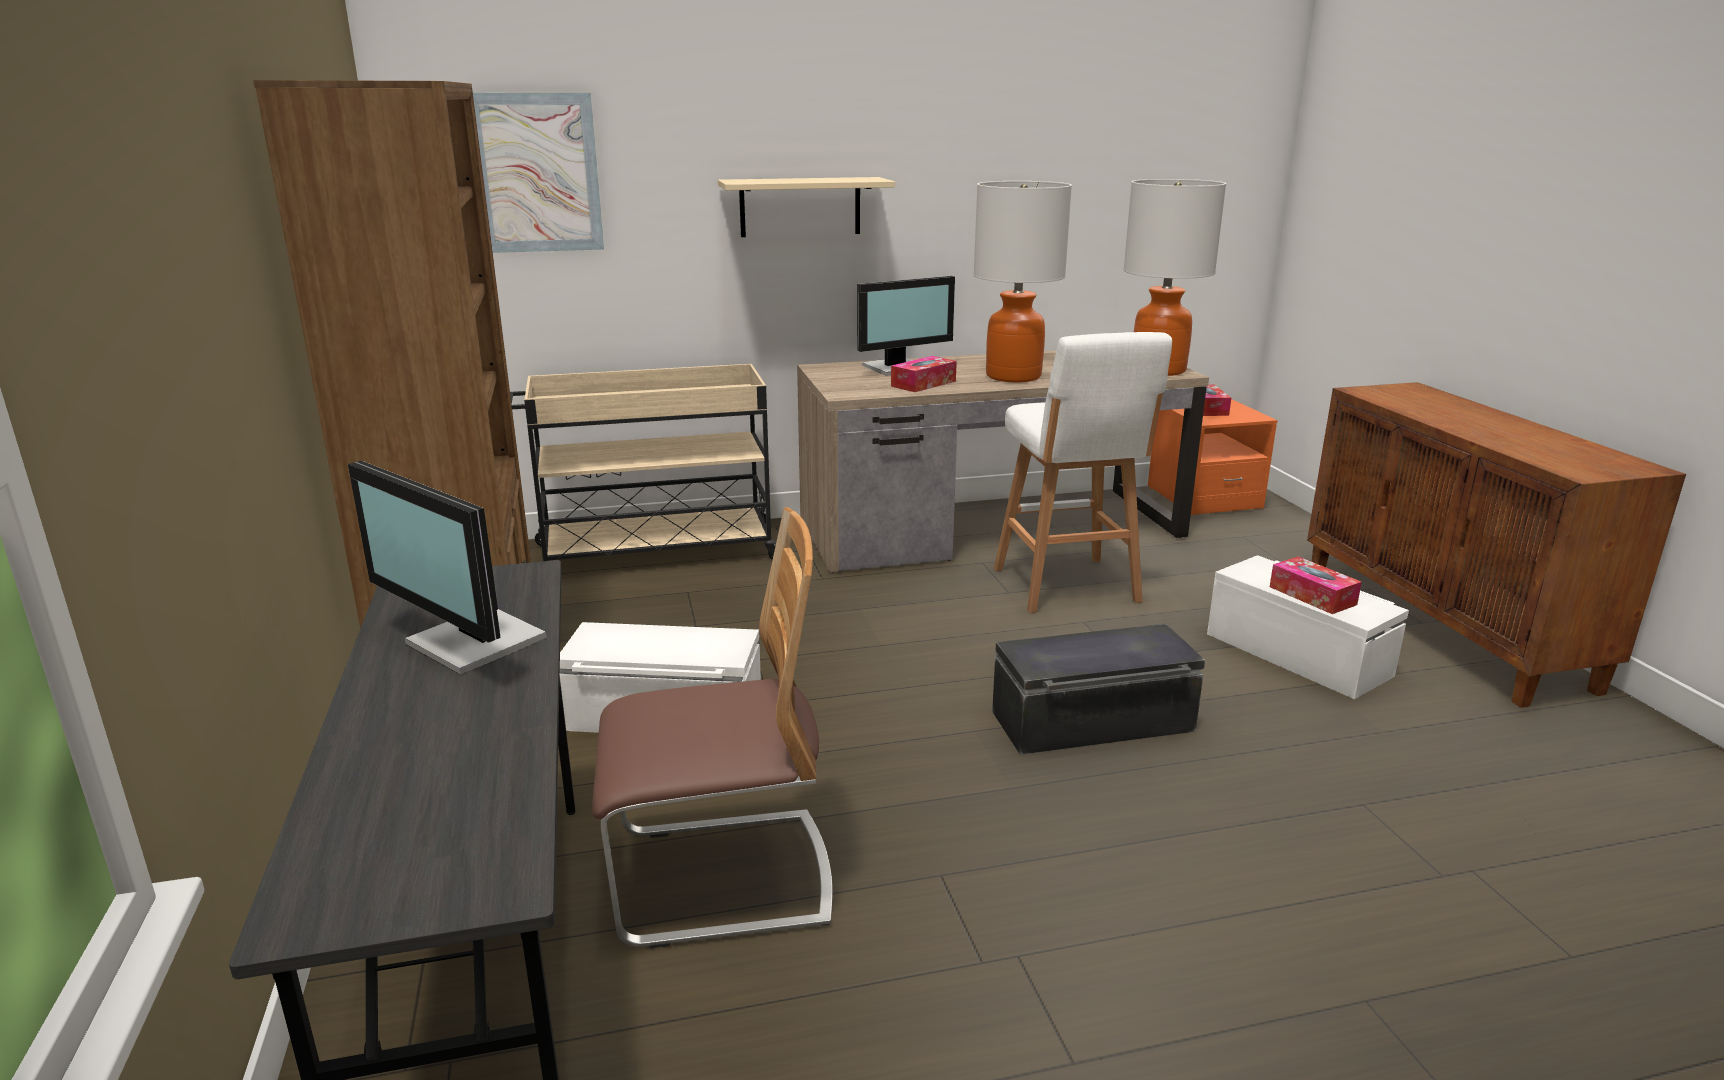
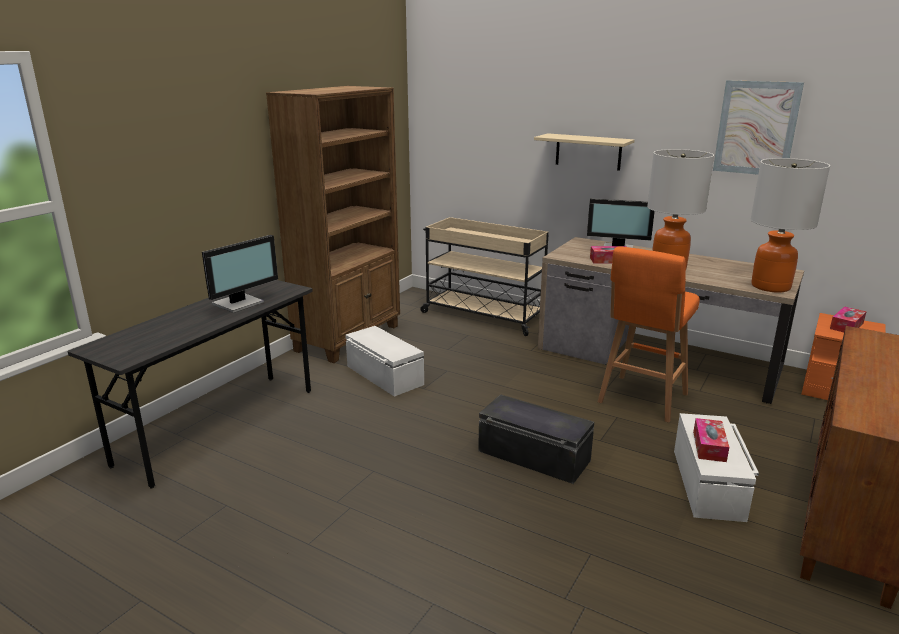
camera: 45 degrees right, 0 degrees up
monitor [348,461,547,675] -> monitor turned 135 degrees counterclockwise [202,235,278,313]
picture [473,93,604,253] -> picture moved to [713,80,804,175]
chair [592,507,833,948] -> none
white stool [994,332,1172,613] -> orange stool [598,246,700,423]

